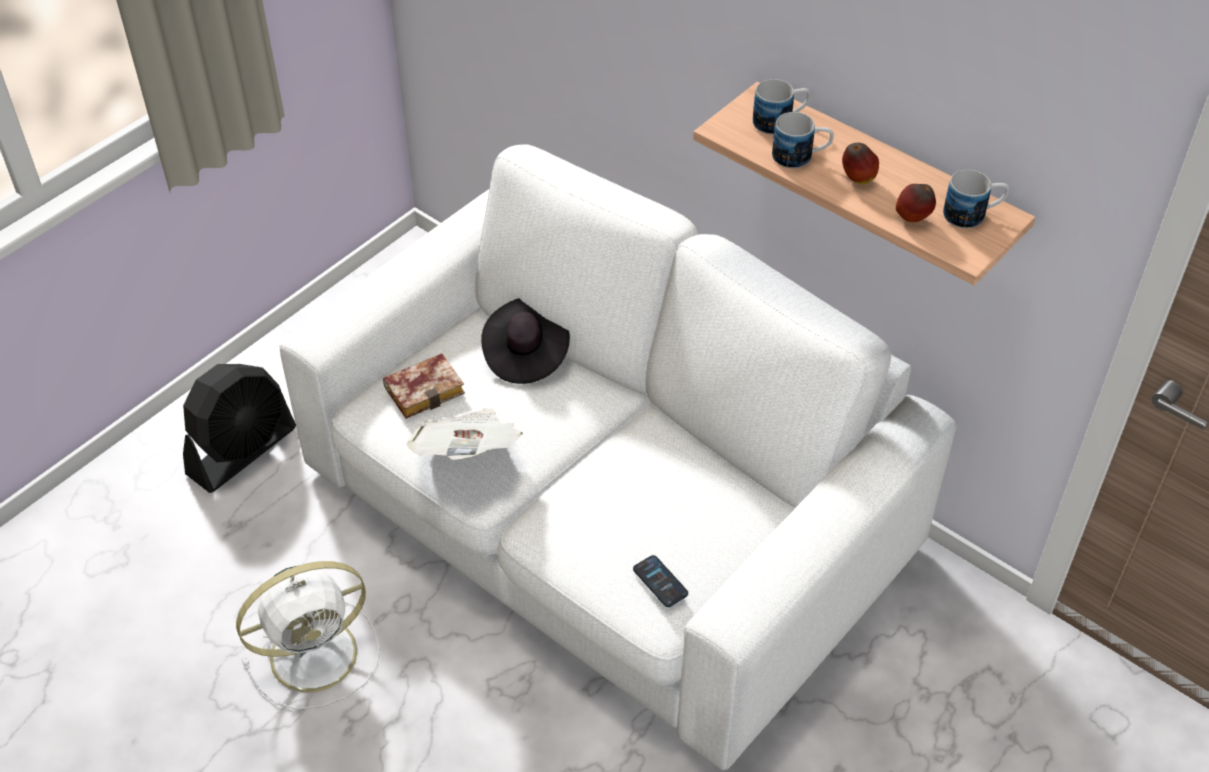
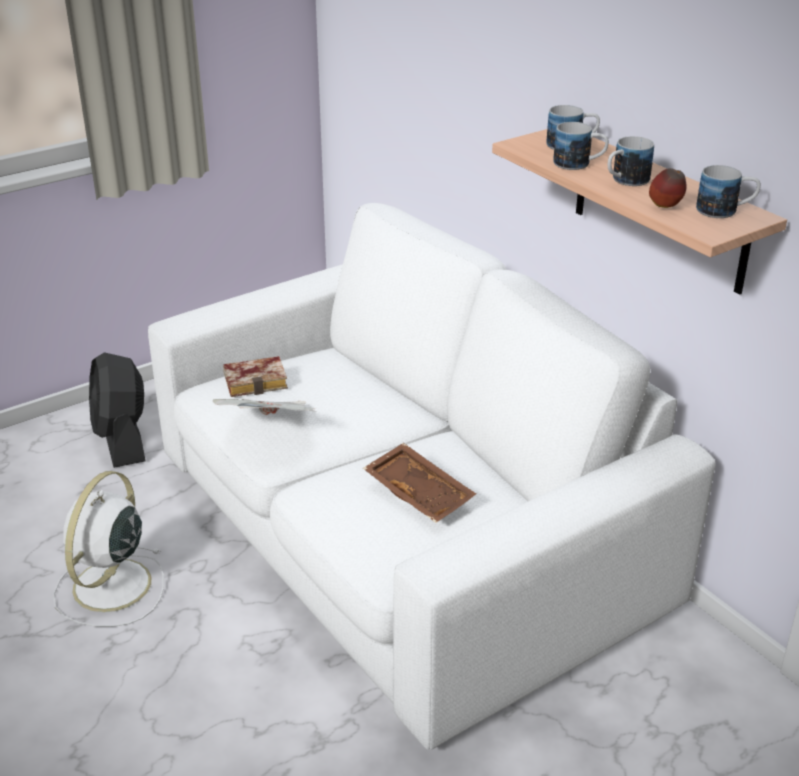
camera: 15 degrees right, 15 degrees down
black fan [183,364,296,493] -> black fan turned 105 degrees clockwise [89,352,145,468]
white fan [236,561,380,710] -> white fan turned 120 degrees clockwise [53,471,164,627]
black hat [481,298,570,384] -> none
phone [633,555,688,607] -> none
apple [842,143,879,184] -> mug [608,136,654,186]
none -> brown tray [363,443,476,523]

